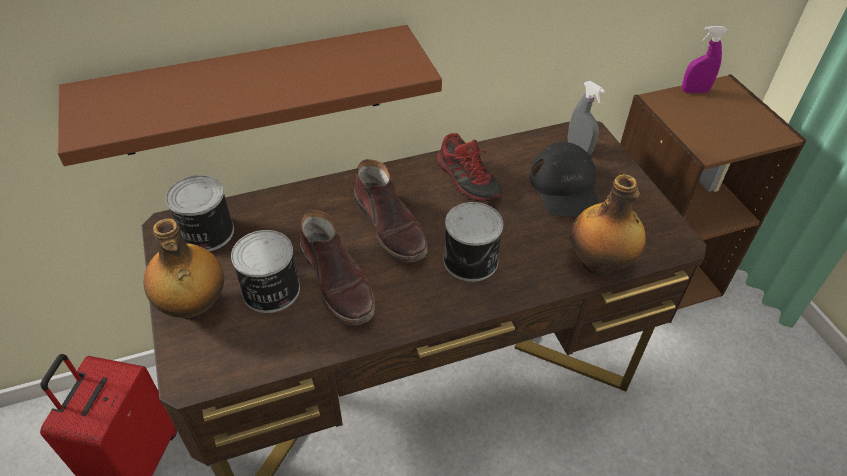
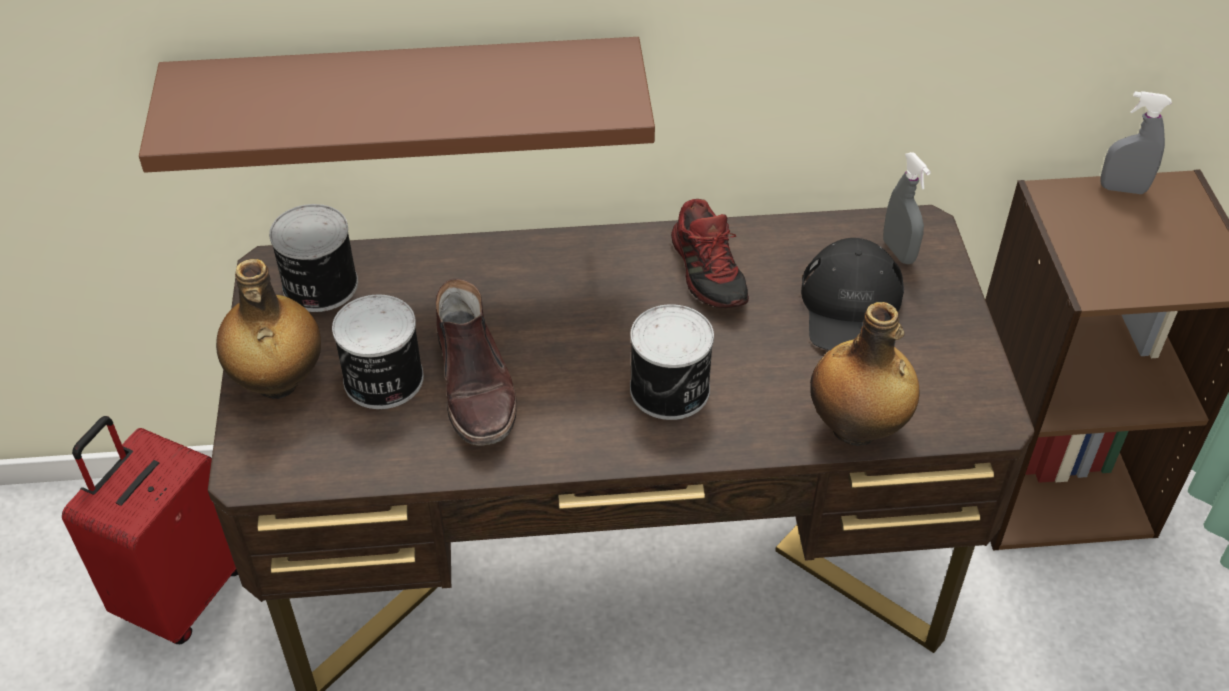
camera: 15 degrees right, 0 degrees up
brown boot [354,159,428,262] -> none
purple spray bottle [682,26,728,93] -> grey spray bottle [1101,91,1172,194]

